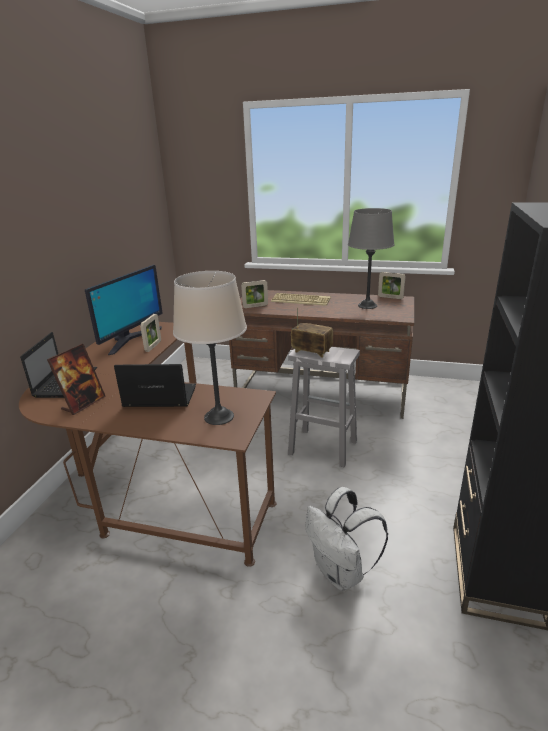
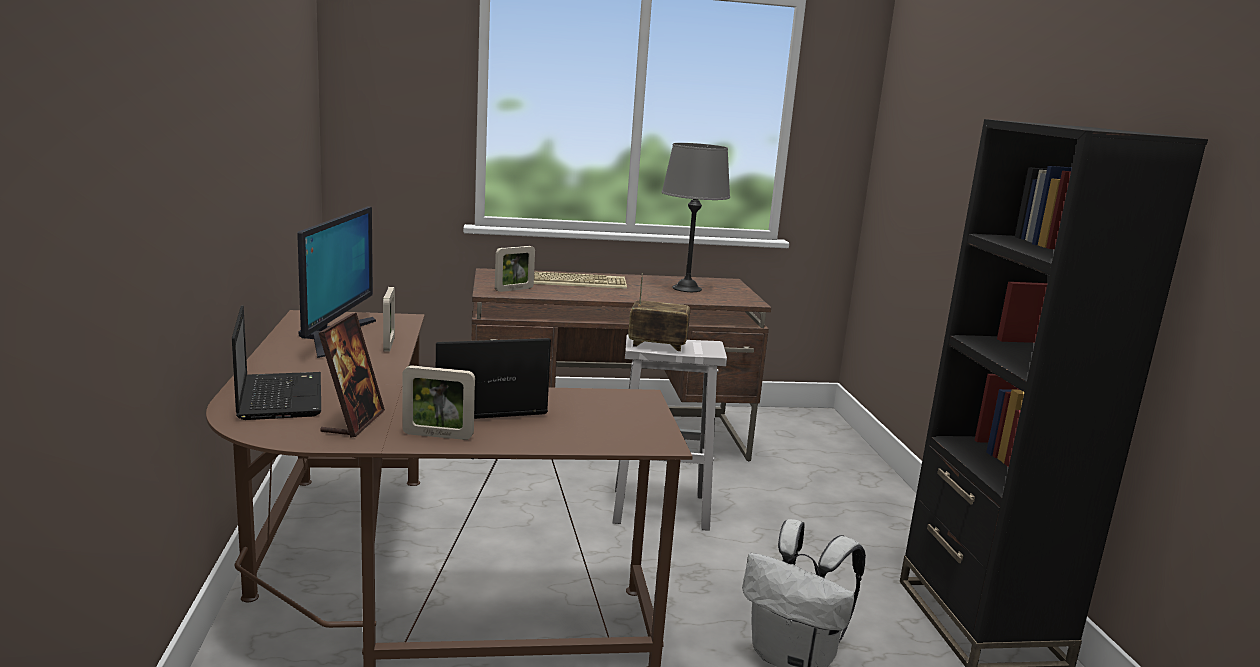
camera: 25 degrees left, 10 degrees down
beige table lamp [173,271,247,425] -> none
picture frame [378,272,406,299] -> picture frame moved to [402,365,475,440]

